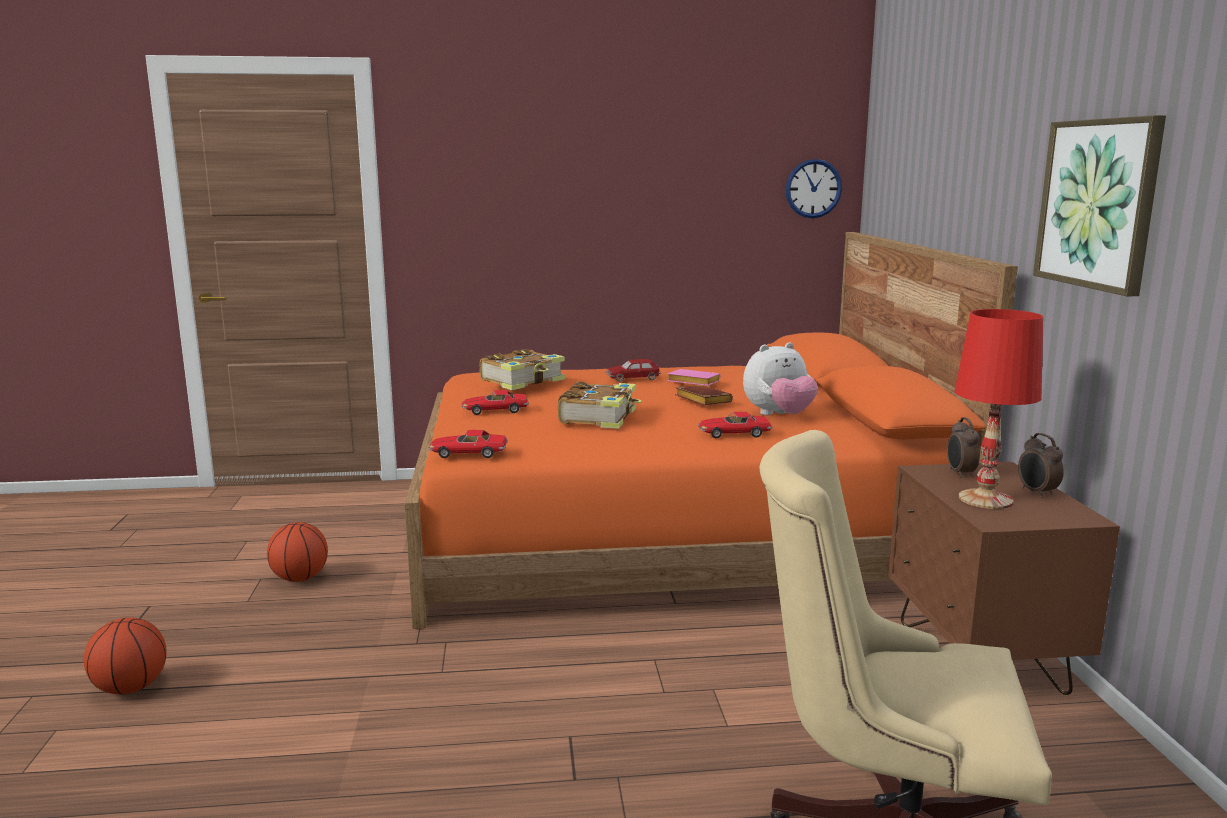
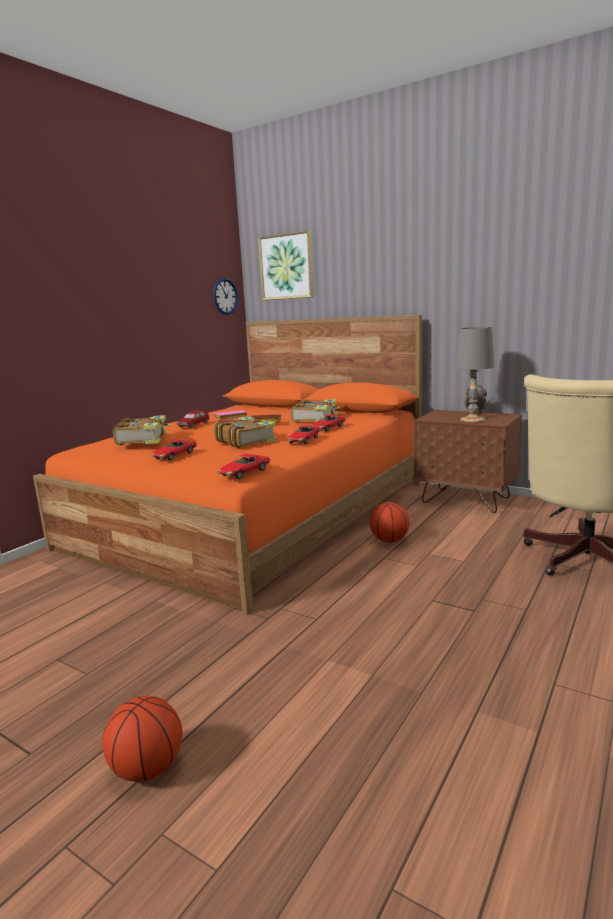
camera: 50 degrees left, 0 degrees up
basketball [267,522,328,582] -> basketball moved to [370,502,410,543]
plush toy [743,342,818,415] -> book [291,399,340,422]
alarm clock [947,417,980,478] -> none
red table lamp [954,309,1043,509] -> grey table lamp [454,327,494,422]
picture [1033,115,1166,296] -> picture moved to [258,230,314,300]
none -> toy car [288,425,320,444]

